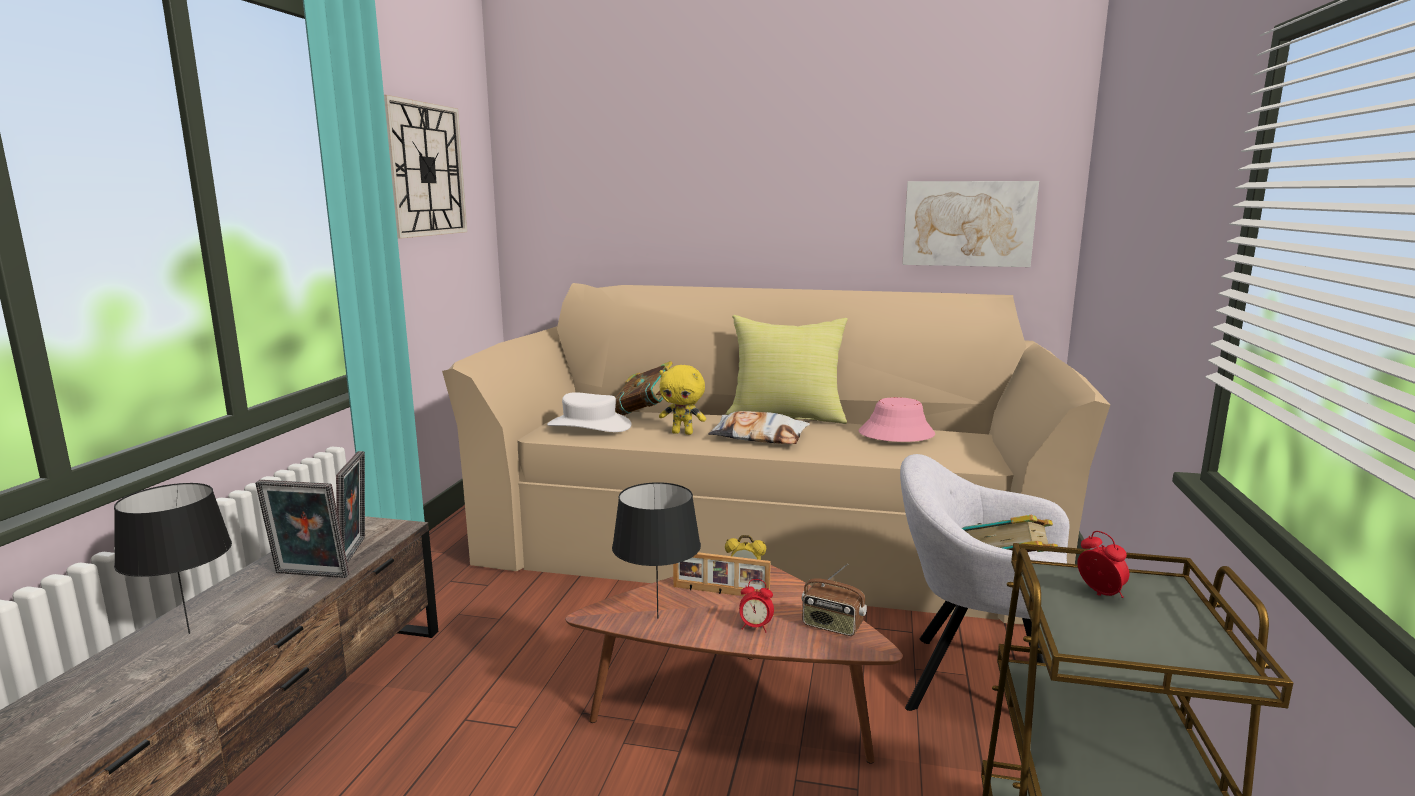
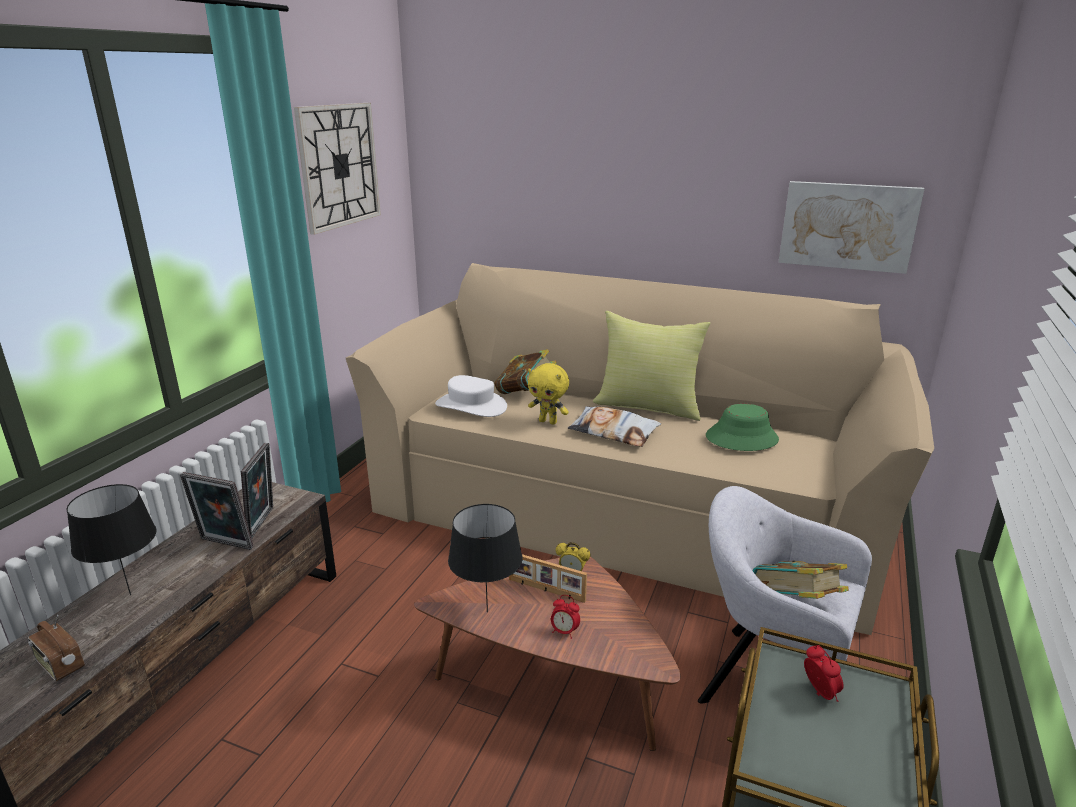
camera: 10 degrees right, 10 degrees up
radio [802,563,867,636] -> radio moved to [28,615,85,681]
pink hat [859,397,935,442] -> green hat [706,404,779,451]

